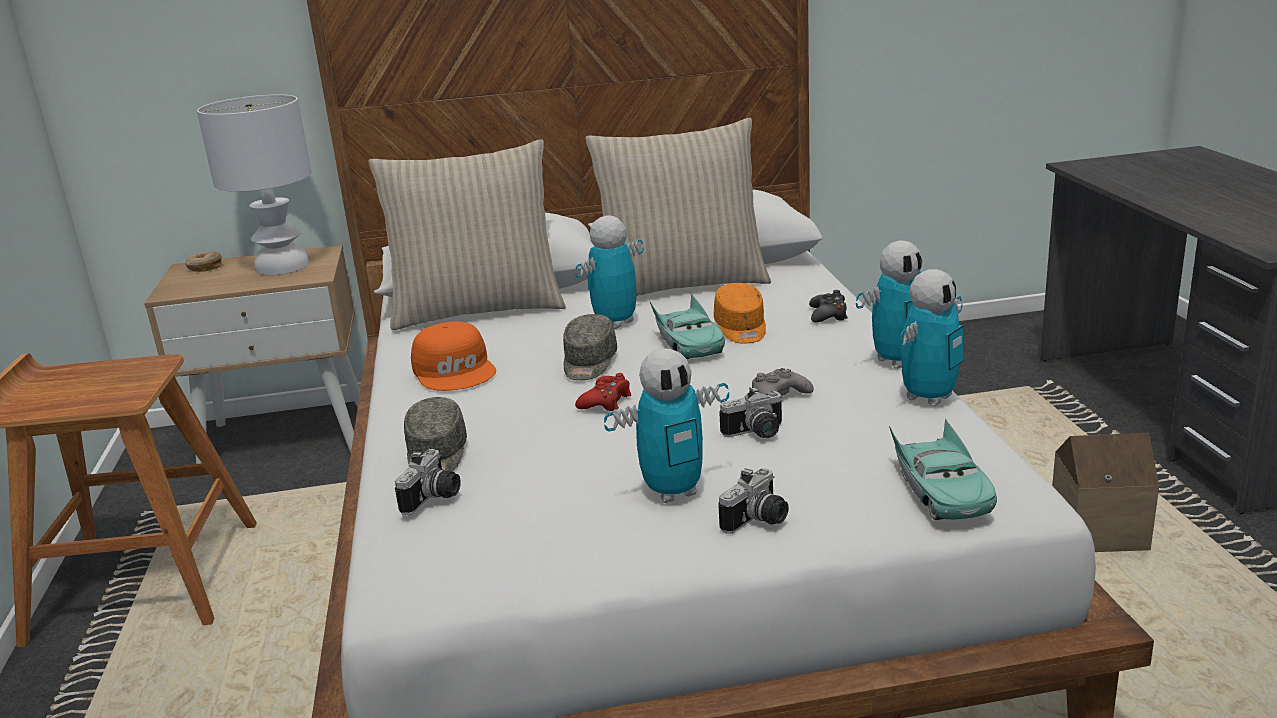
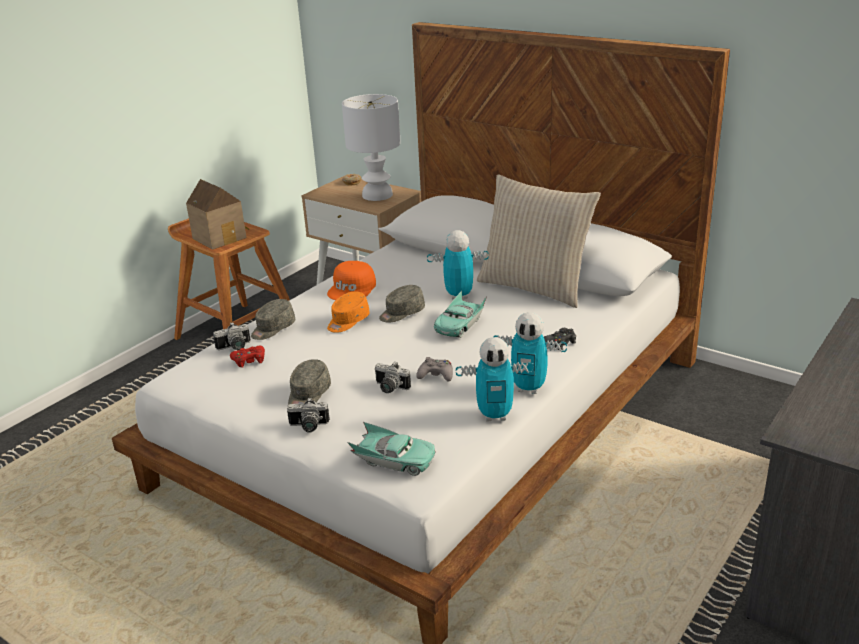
camera: 45 degrees right, 5 degrees up
beige pillow [369,139,566,330] -> none
red game controller [575,373,631,411] -> red game controller moved to [230,346,265,368]
toy robot [604,348,729,503] -> grey cap [288,359,331,405]
orange cap [714,283,766,344] -> orange cap moved to [327,291,370,333]
turquoise toy car [889,418,997,520] -> turquoise toy car turned 105 degrees counterclockwise [347,422,436,476]
toy house [1052,433,1159,552] -> toy house moved to [186,179,250,250]

